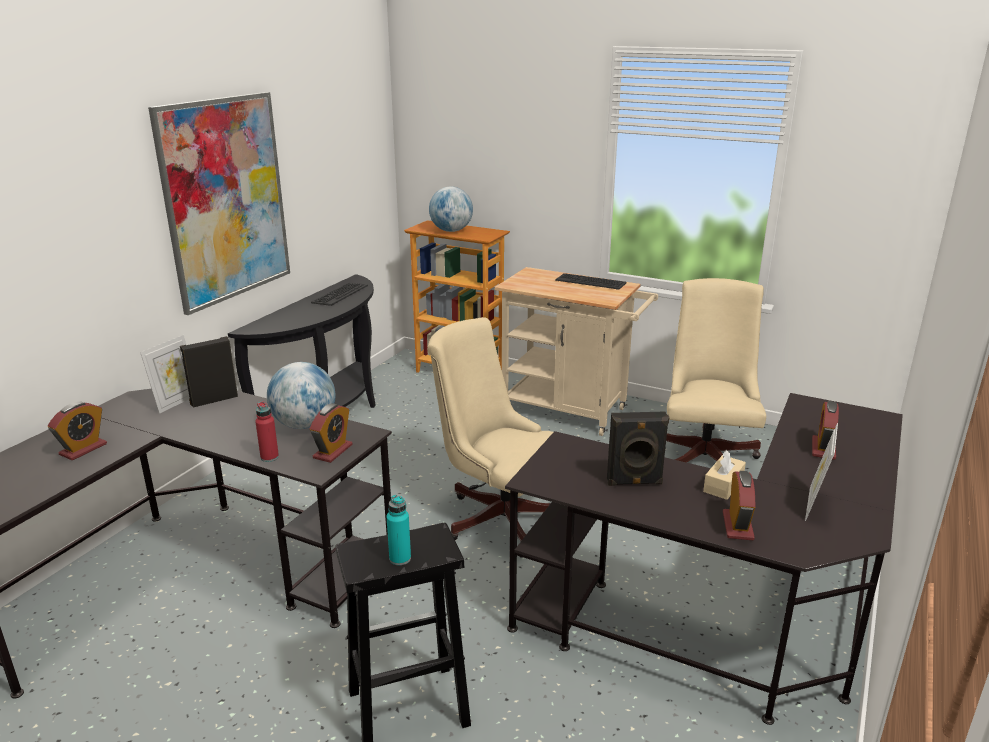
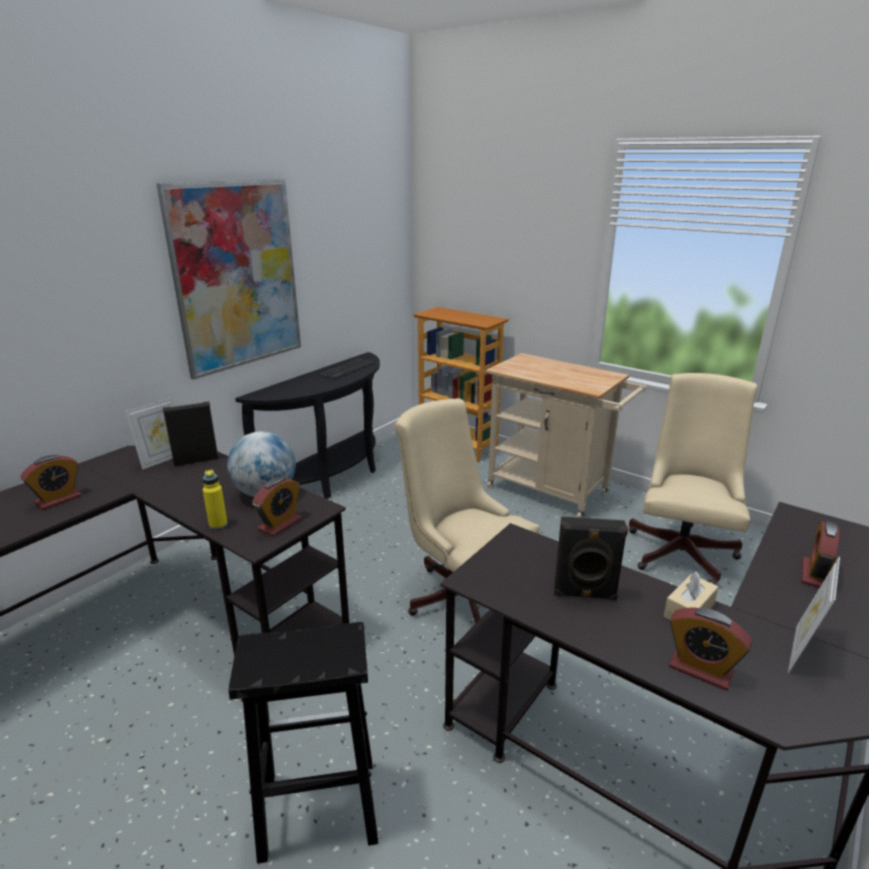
camera: 10 degrees right, 0 degrees up
red bottle [255,402,279,462] -> yellow bottle [203,469,228,530]
turquoise bottle [387,495,411,565] -> none
globe [429,186,473,232] -> none
keyboard [555,273,627,290] -> none
alarm clock [723,471,755,540] -> alarm clock turned 105 degrees clockwise [669,607,752,691]

